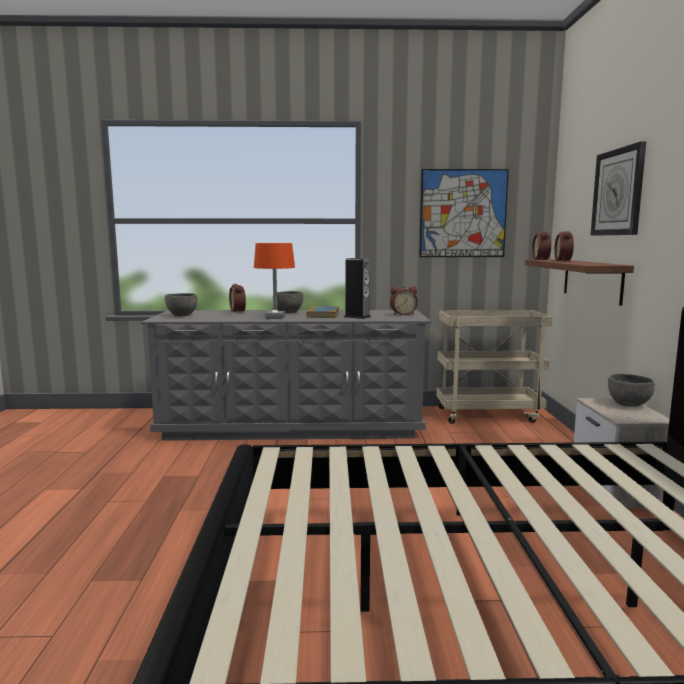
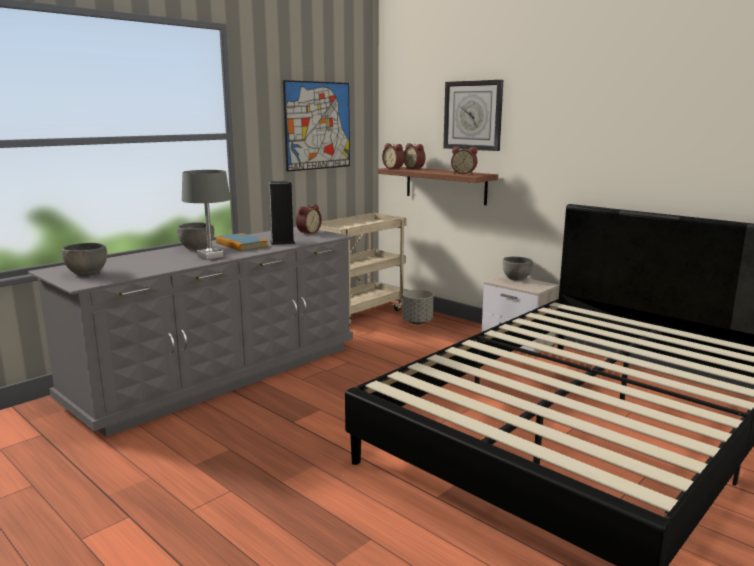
camera: 45 degrees left, 5 degrees up
alarm clock [229,284,246,313] -> alarm clock moved to [451,146,477,174]
orange table lamp [254,243,295,319] -> grey table lamp [182,170,231,260]
none -> grey planter [402,290,433,324]

